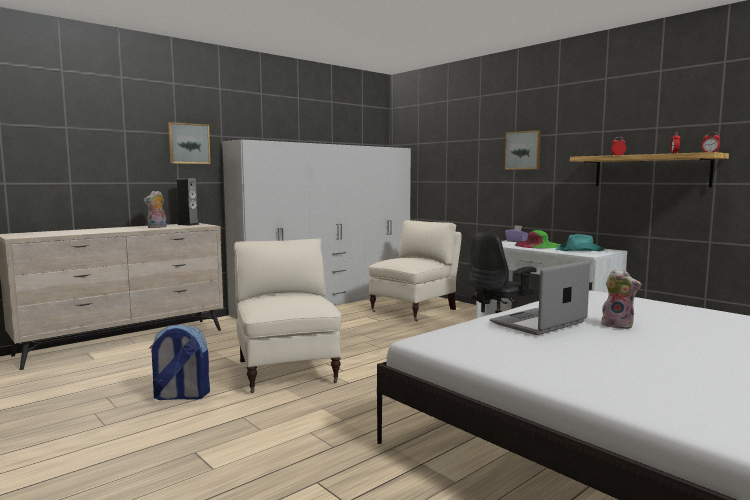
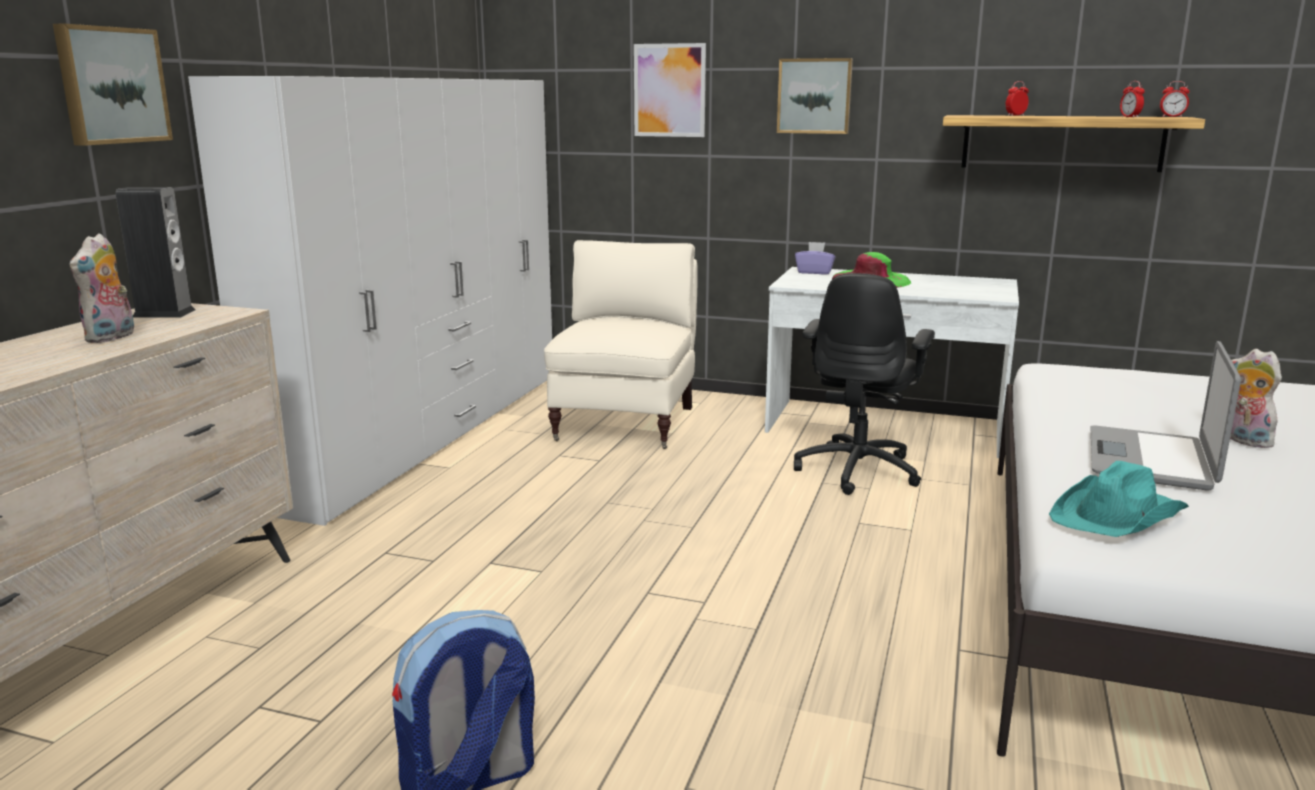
camera: 30 degrees left, 10 degrees up
beige armchair [234,239,342,393] -> none
turquoise hat [556,234,605,251] -> turquoise hat moved to [1049,461,1189,537]
plush toy [601,269,642,329] -> plush toy turned 120 degrees counterclockwise [1230,349,1282,448]
none -> picture [634,43,706,137]

